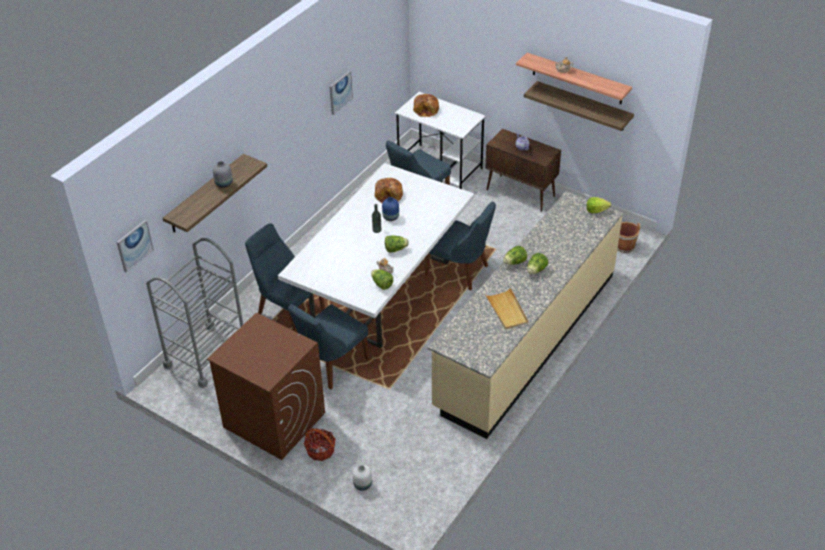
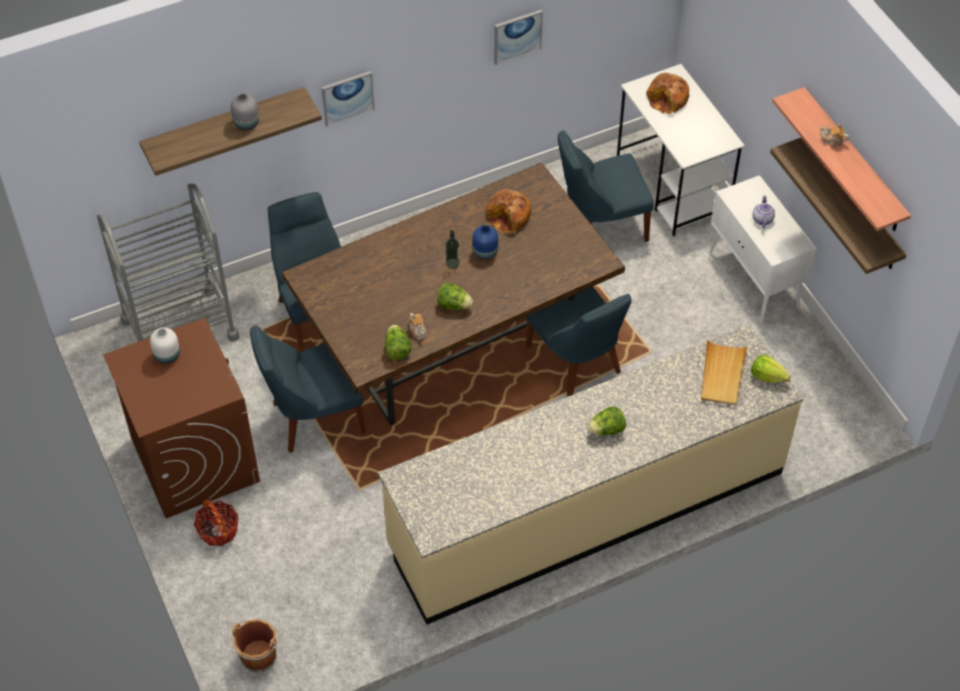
camera: 30 degrees right, 10 degrees up
picture [117,220,154,273] -> picture moved to [321,71,375,127]
white dining table [278,163,474,348] -> brown dining table [282,162,625,426]
white vase [352,465,372,491] -> white vase moved to [150,328,180,364]
brown cabinet [485,129,561,212] -> white cabinet [709,175,817,323]
beige tray [486,288,528,330] -> beige tray moved to [701,339,747,406]
lettuce [503,246,527,265] -> none
brown bucket [617,222,640,253] -> brown bucket moved to [232,619,281,673]

